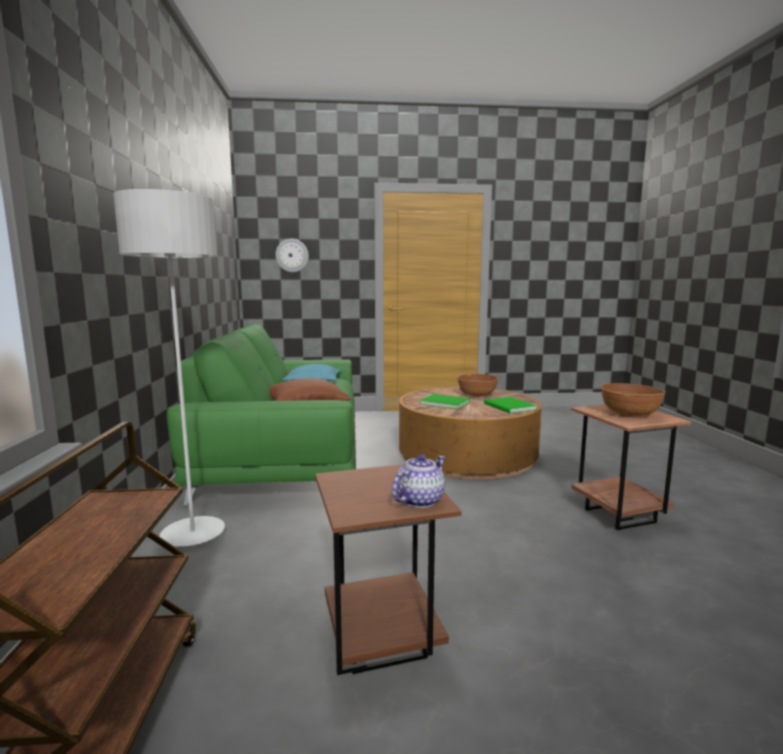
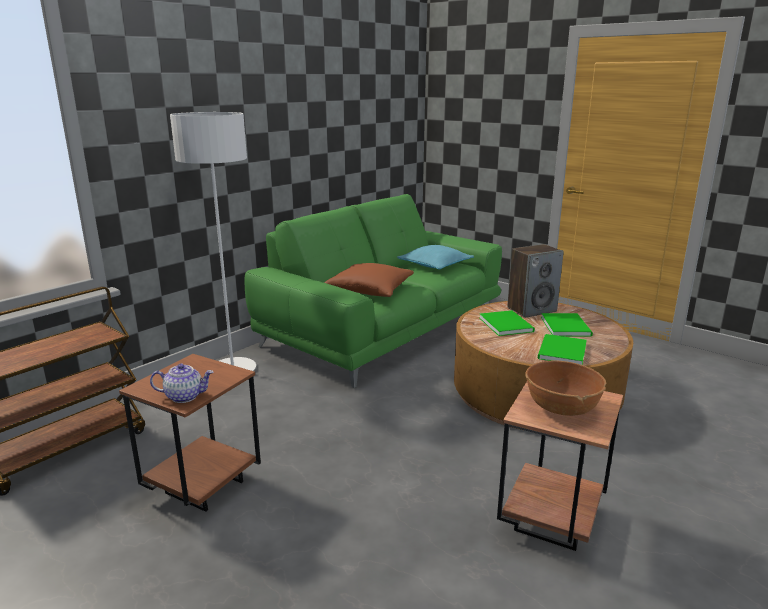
camera: 45 degrees right, 10 degrees up
wall clock [275,239,309,272] -> none
brown bowl [457,374,499,397] -> green book [541,313,593,336]
none -> speaker [507,244,564,318]

